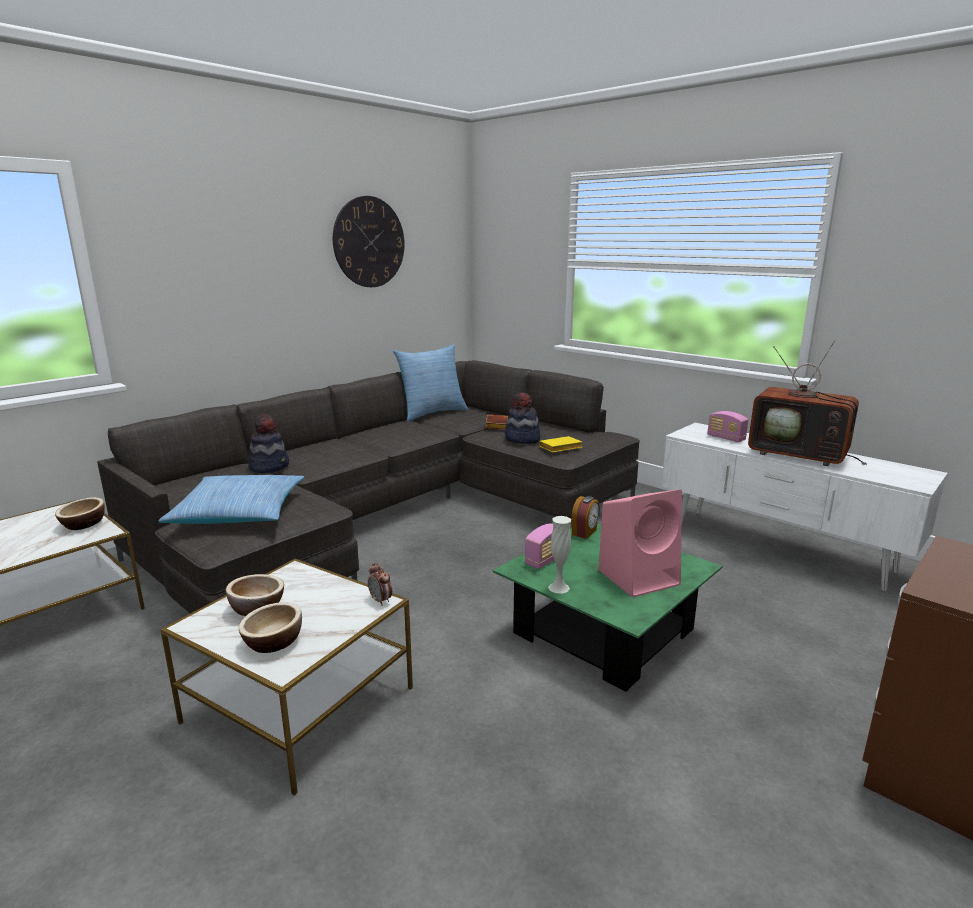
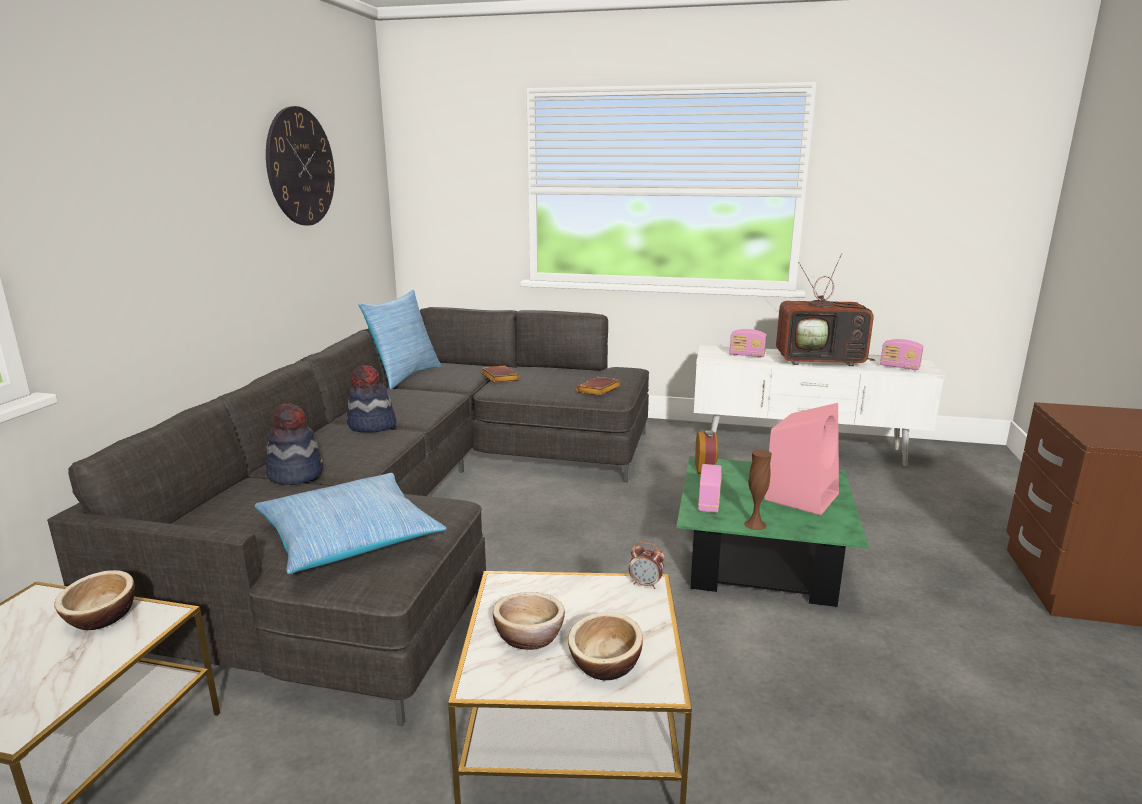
camera: 30 degrees left, 0 degrees up
hat [505,392,540,444] -> hat moved to [347,365,396,433]
yellow book [539,436,582,452] -> brown book [576,377,621,396]
white vase [548,516,571,594] -> brown vase [744,449,772,530]
none -> radio [880,339,924,370]

